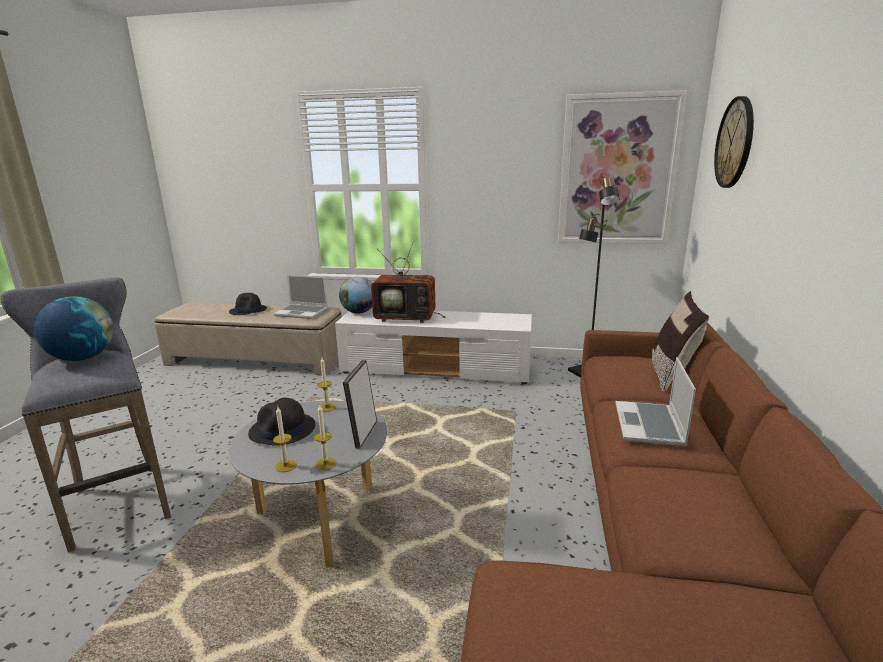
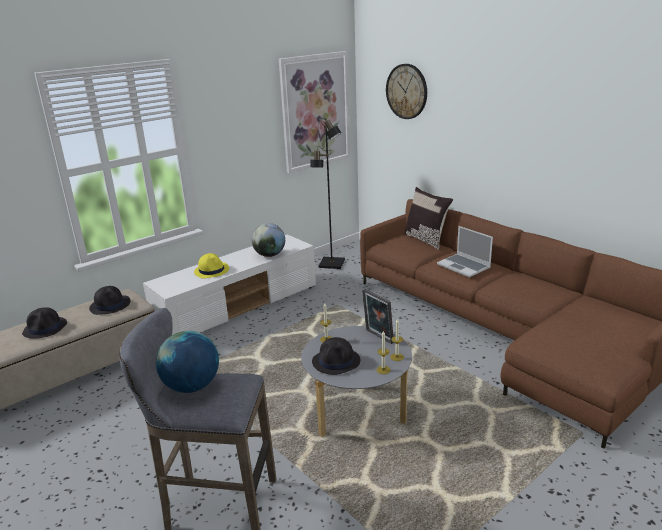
camera: 50 degrees left, 5 degrees up
laptop [273,275,328,319] -> black hat [89,286,130,315]
globe [339,277,372,314] -> globe moved to [252,223,285,257]
television [371,241,446,323] -> yellow hat [194,253,229,278]

